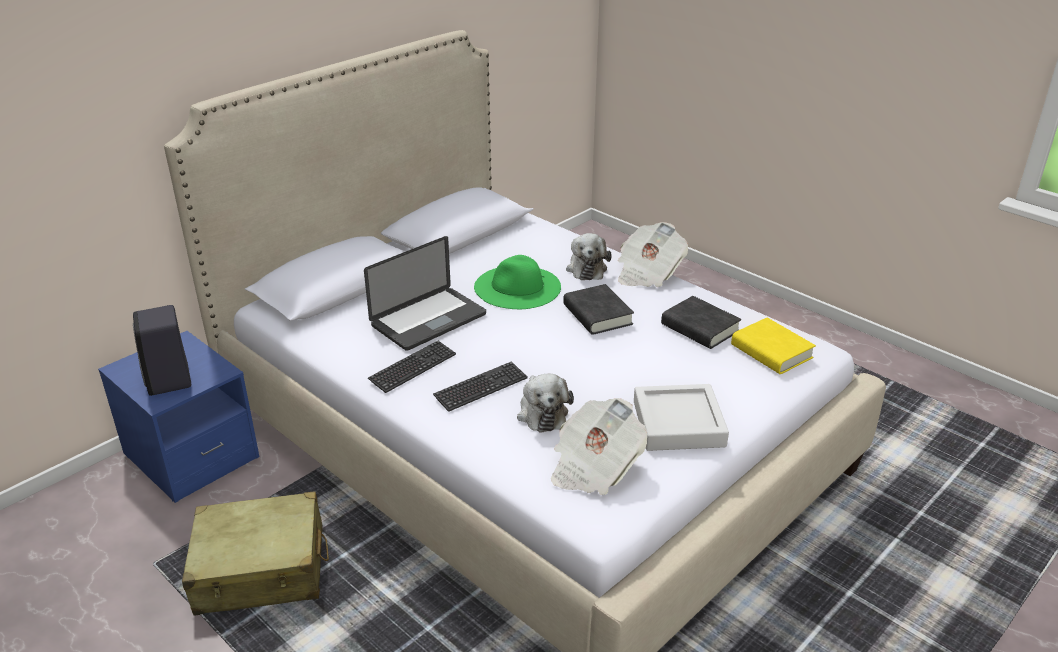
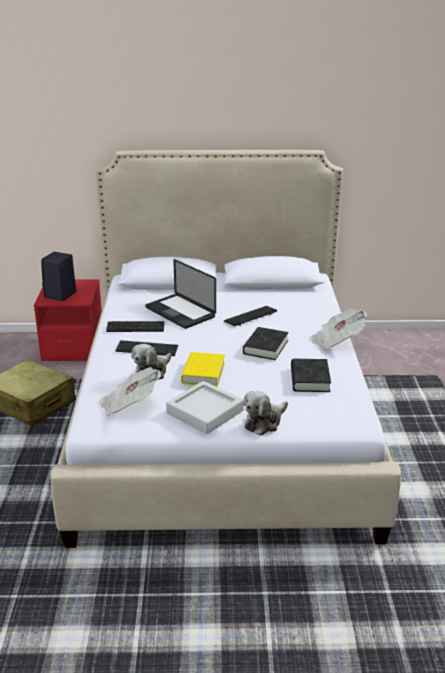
camera: 45 degrees right, 5 degrees down
blue nightstand [98,331,259,503] -> red nightstand [34,279,102,361]
laptop [364,236,486,351] -> laptop turned 45 degrees clockwise [145,259,216,329]
green hat [474,255,561,309] -> keyboard [224,306,277,326]
plush toy [566,233,612,280] -> plush toy moved to [243,391,288,436]
yellow book [731,317,816,374] -> yellow book moved to [181,352,225,387]

